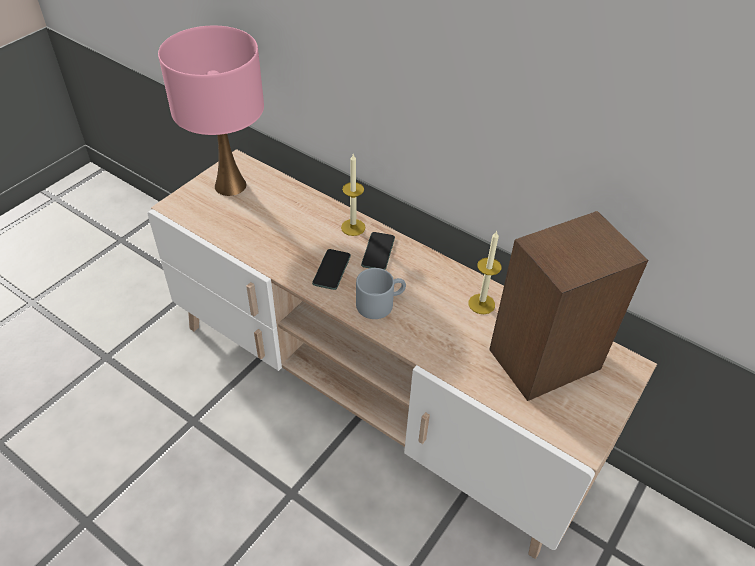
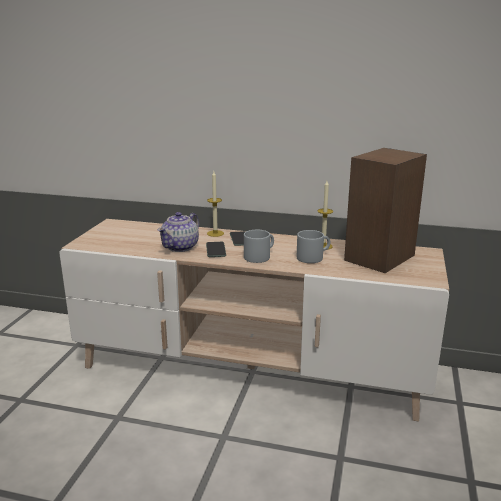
camera: 20 degrees left, 25 degrees down
pink table lamp [158,26,264,196] -> none
none -> teapot [158,212,199,252]
none -> grey mug [297,230,330,263]

